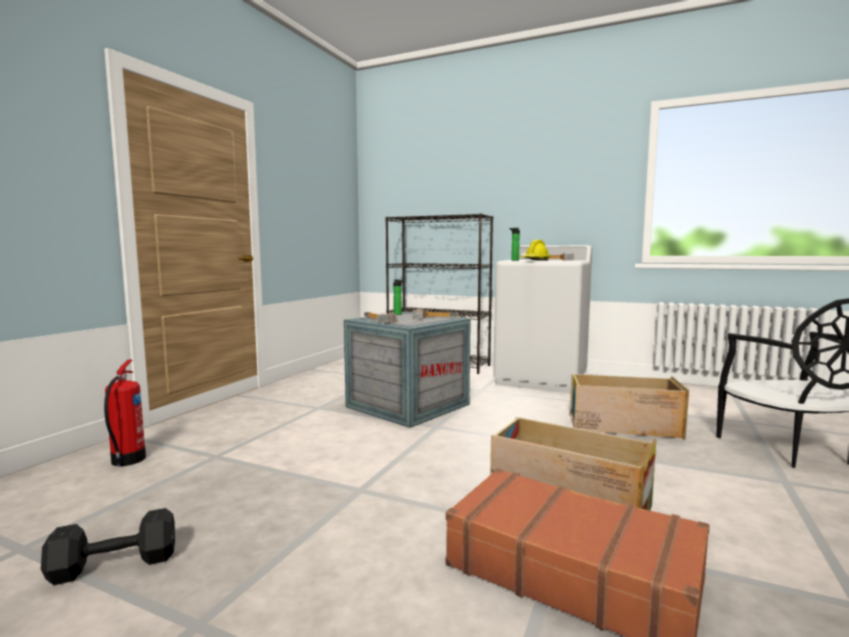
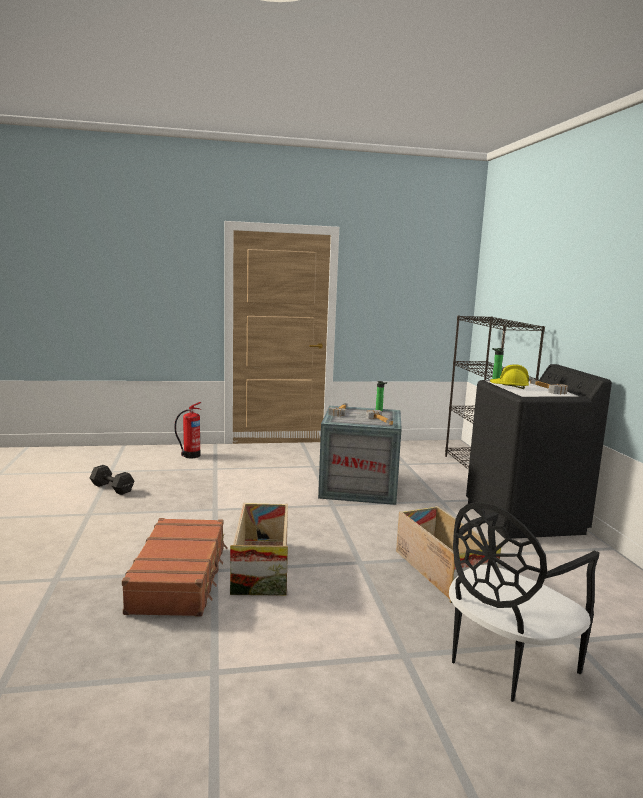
camera: 55 degrees right, 5 degrees up
white washing machine [493,245,592,393] -> black washing machine [466,364,612,539]

